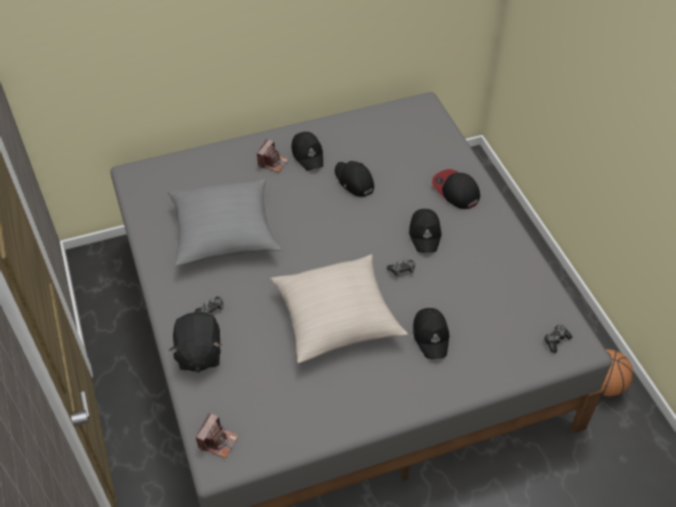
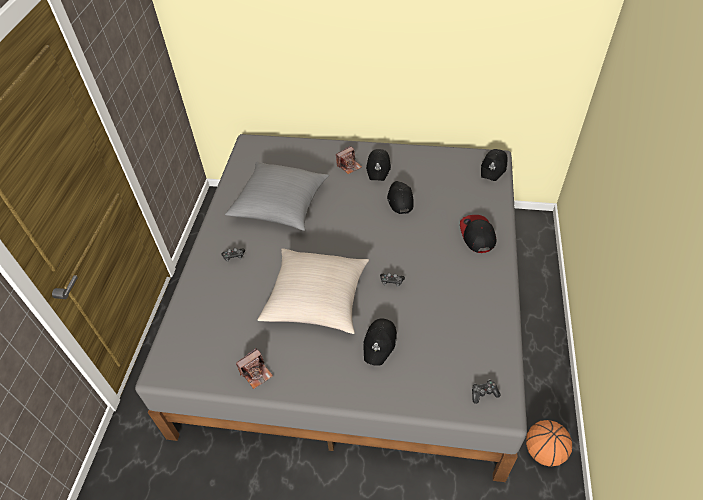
camera: 30 degrees right, 0 degrees up
black plush toy [169,312,222,373] -> none
camera [196,413,239,459] -> camera moved to [236,348,273,389]
black cap [409,209,442,252] -> black cap moved to [481,149,508,181]

